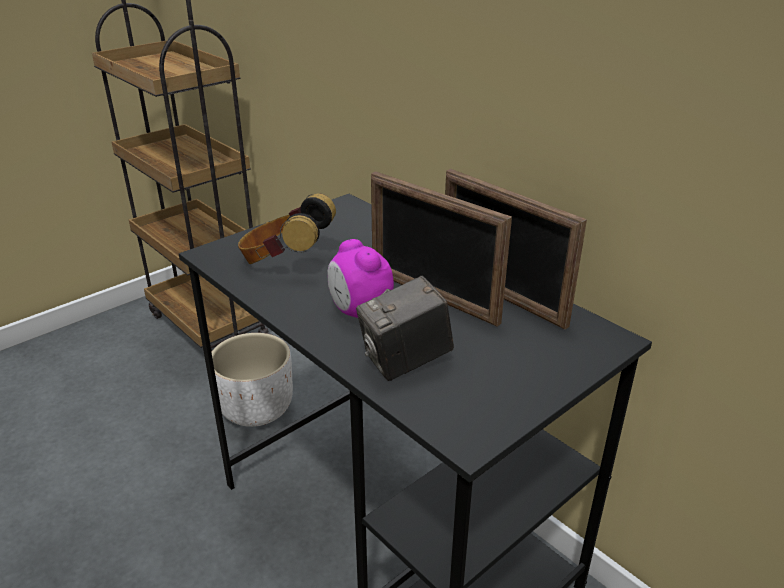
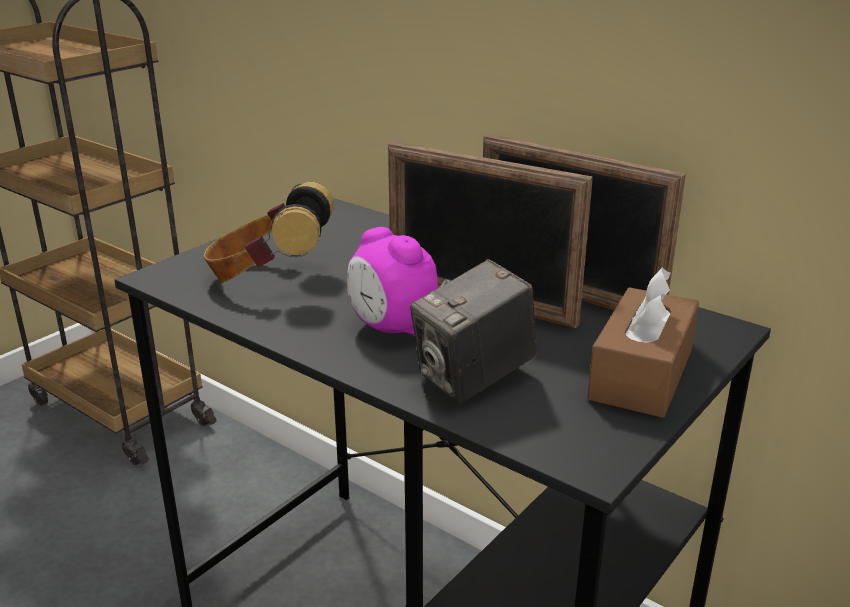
camera: 10 degrees left, 5 degrees down
white planter [211,333,293,427] -> none
none -> brown tissue box [588,267,699,418]

